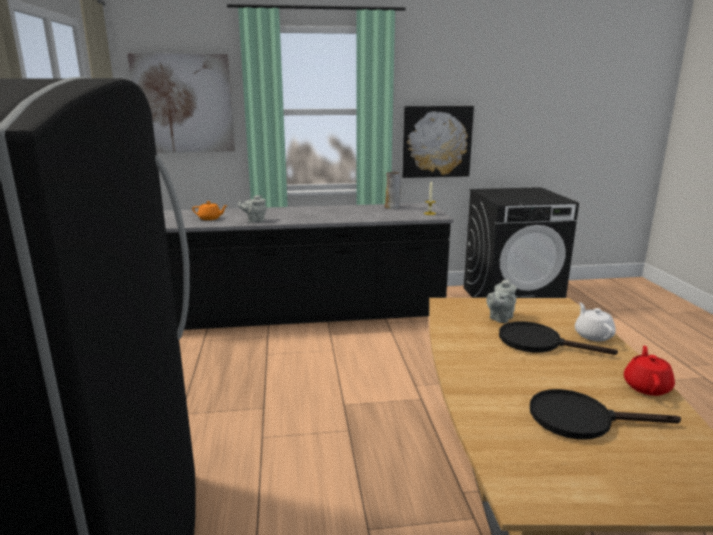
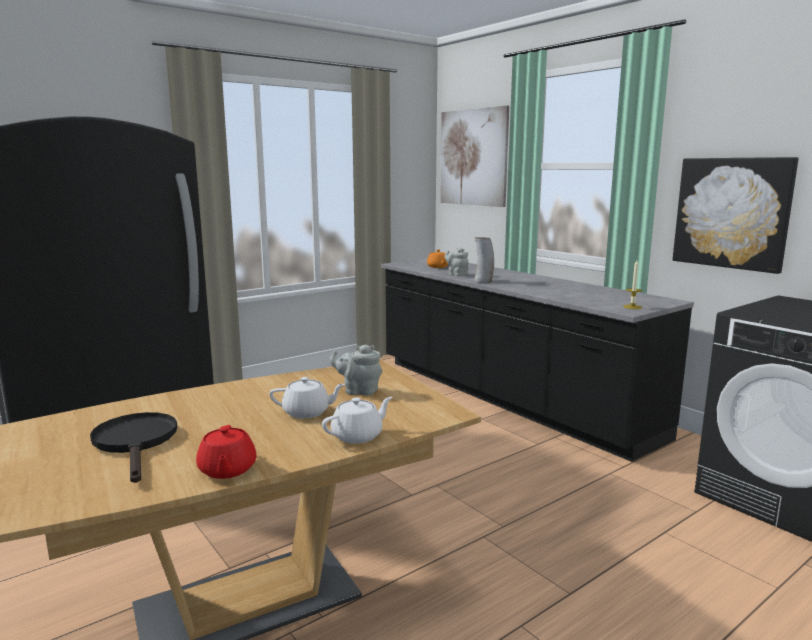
camera: 60 degrees right, 5 degrees down
vase [385,172,401,209] -> vase moved to [474,237,494,283]
black frying pan [499,321,618,355] -> white teapot [269,377,345,418]
red teapot [624,345,675,396] -> red teapot turned 90 degrees clockwise [196,425,257,479]

